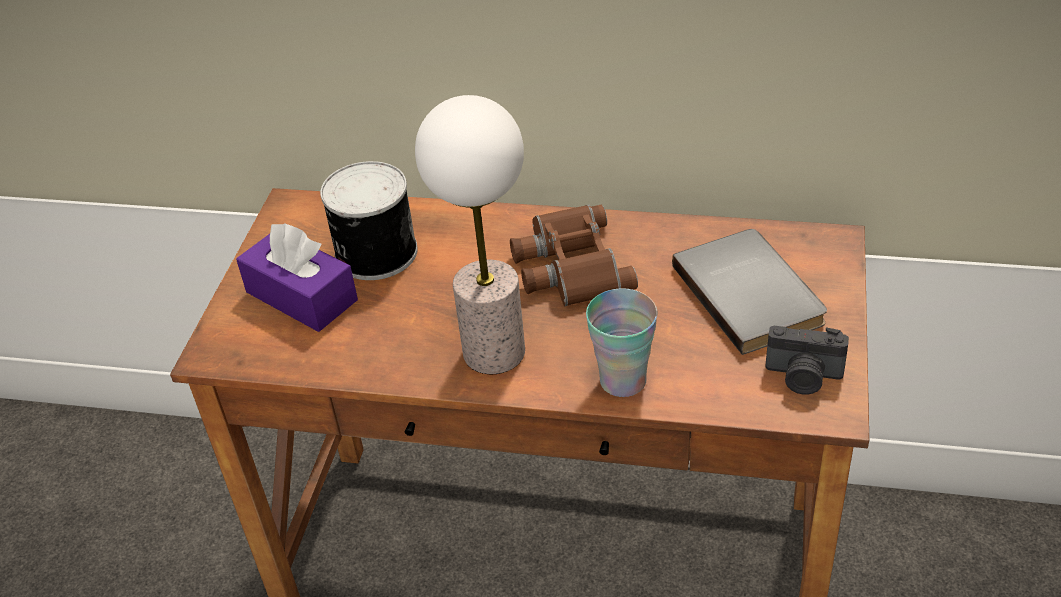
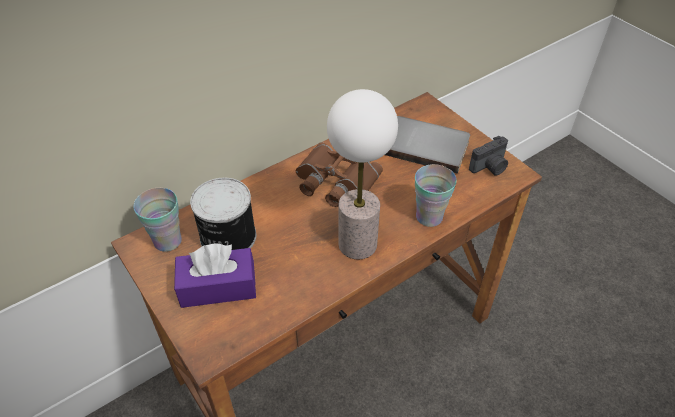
camera: 50 degrees left, 5 degrees up
none -> cup [133,188,182,252]

